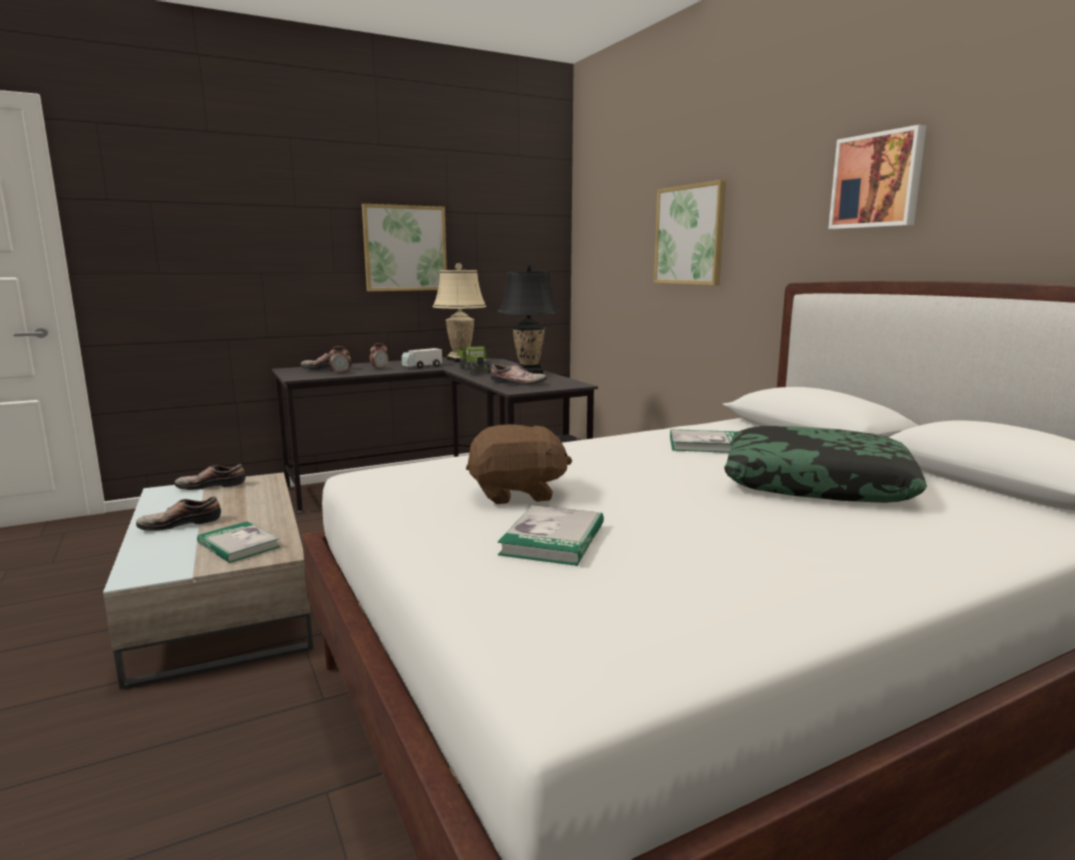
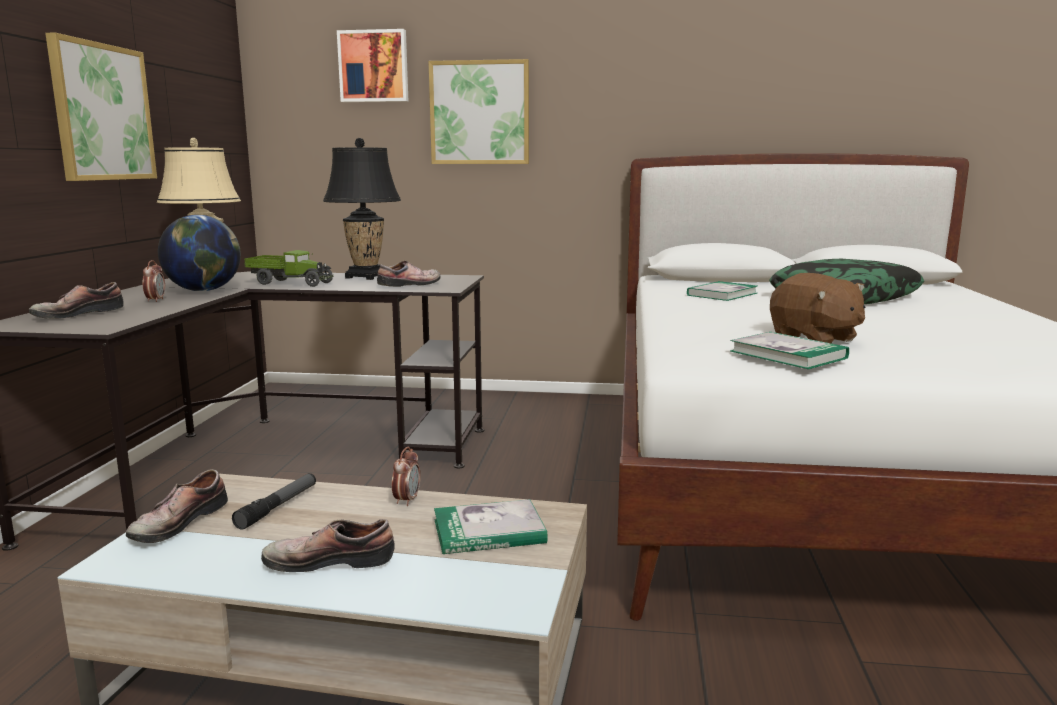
camera: 55 degrees left, 0 degrees up
shoe [136,496,221,531] -> shoe turned 75 degrees clockwise [261,519,395,572]
alarm clock [329,346,349,373] -> alarm clock moved to [392,447,421,506]
toy truck [402,348,442,368] -> globe [158,215,241,291]
brown plush toy [466,424,572,504] -> brown plush toy turned 120 degrees clockwise [770,273,866,343]
book [498,505,604,566] -> book moved to [730,332,849,369]
picture [828,125,926,229] -> picture moved to [337,29,408,102]
none -> flashlight [232,473,316,530]

